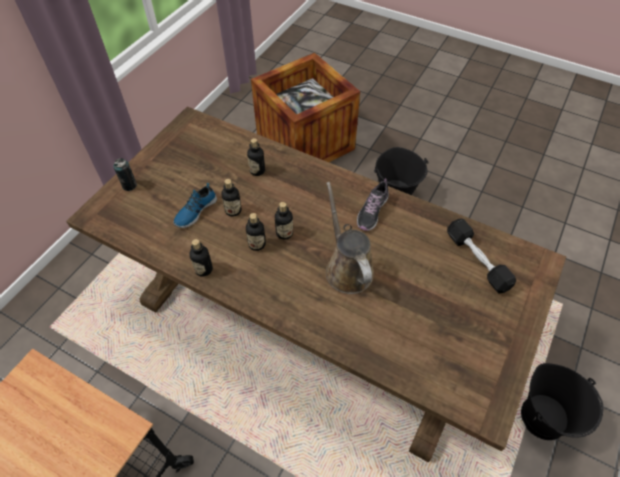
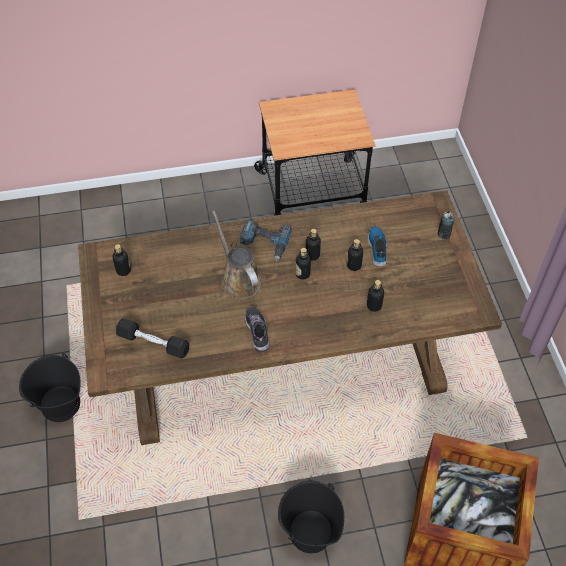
camera: 140 degrees right, 0 degrees up
bottle [189,239,213,277] -> bottle moved to [112,244,131,276]
brown watering can [326,182,374,294] -> brown watering can turned 150 degrees counterclockwise [212,210,261,299]
none -> power drill [240,220,292,261]

